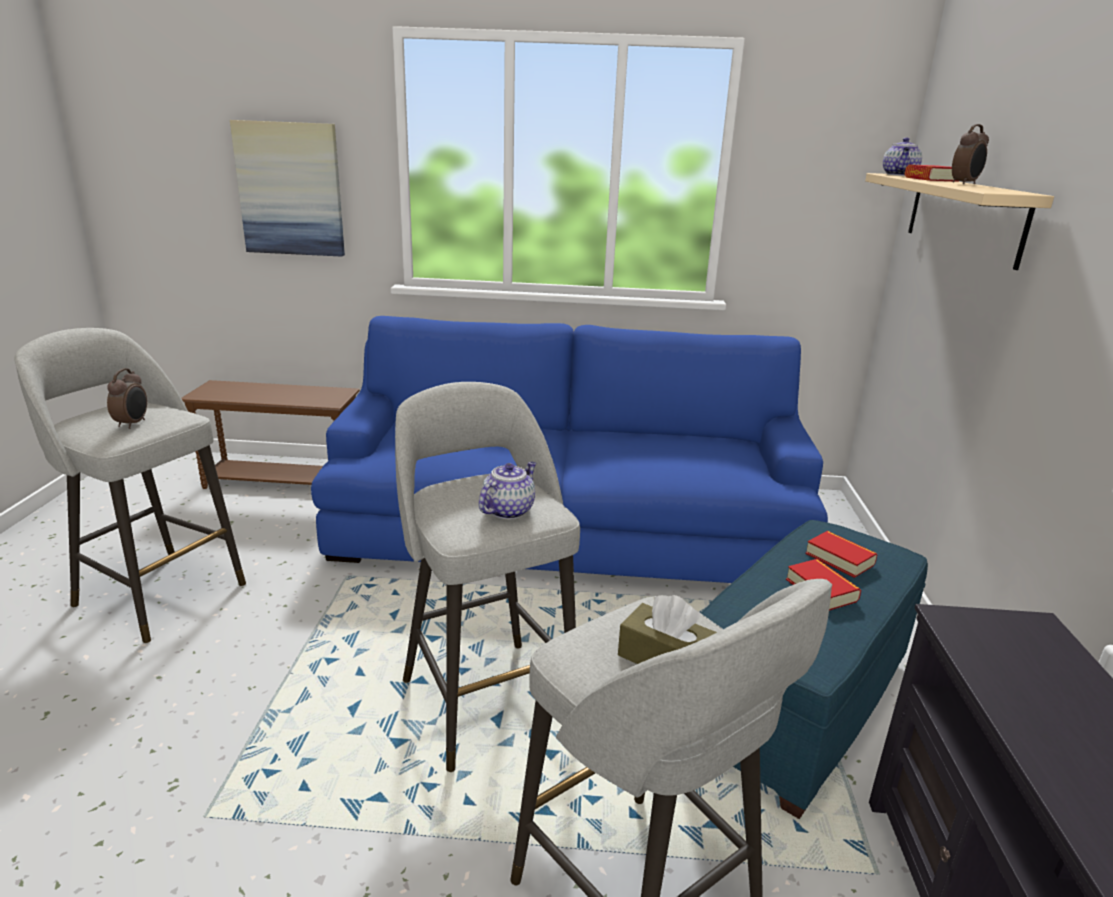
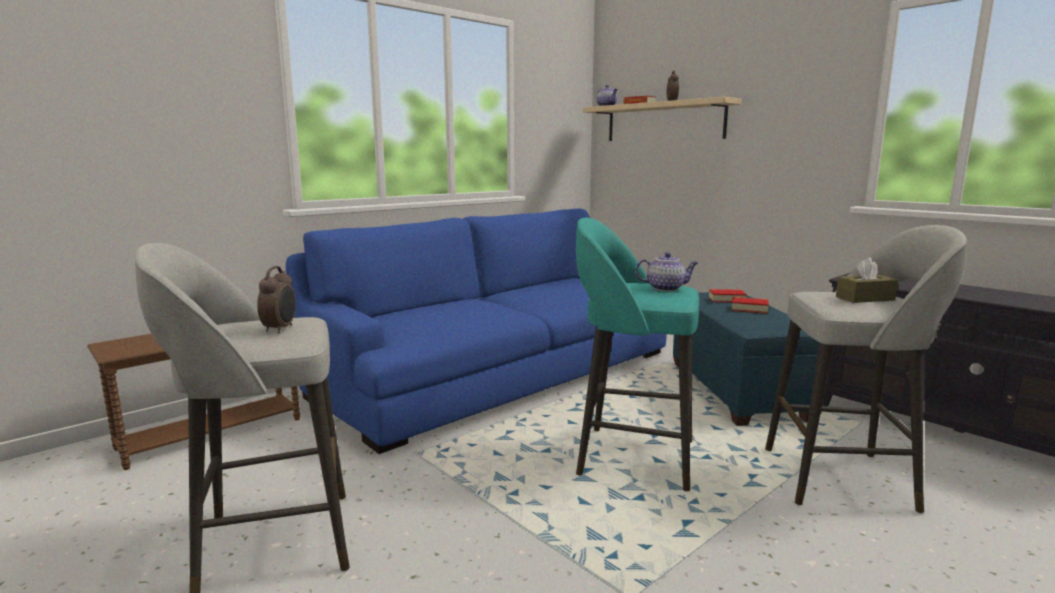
camera: 45 degrees left, 10 degrees down
alarm clock [107,368,147,429] -> alarm clock turned 45 degrees clockwise [257,266,296,333]
picture [230,120,345,257] -> none
grey stool [395,382,580,772] -> turquoise stool [576,218,699,491]
teapot [479,462,536,519] -> teapot turned 105 degrees clockwise [635,252,698,291]

